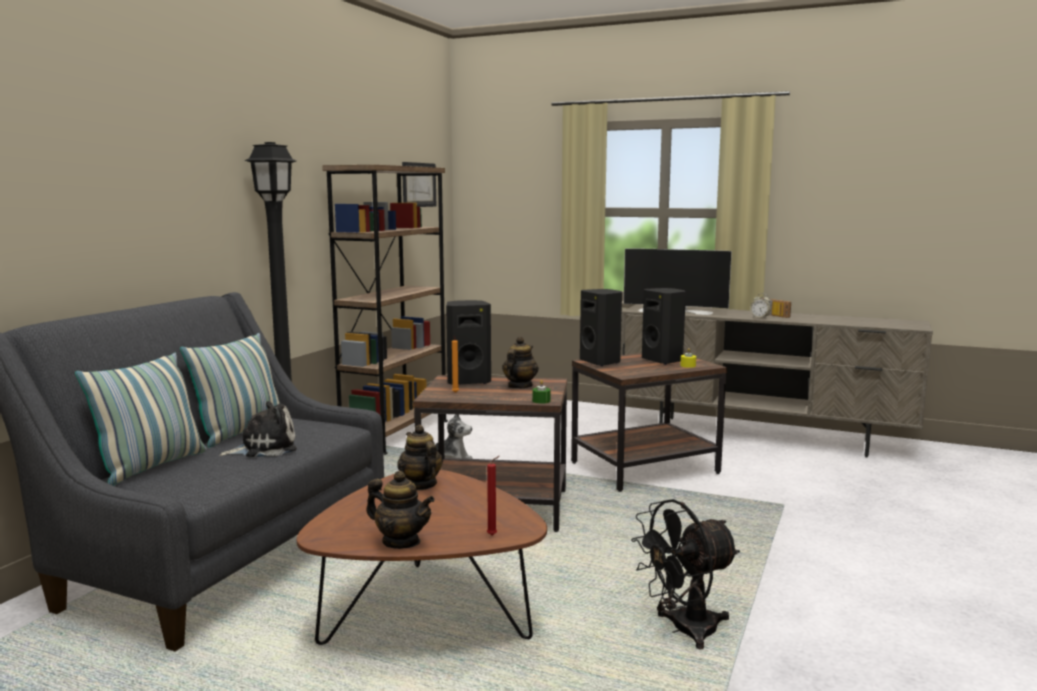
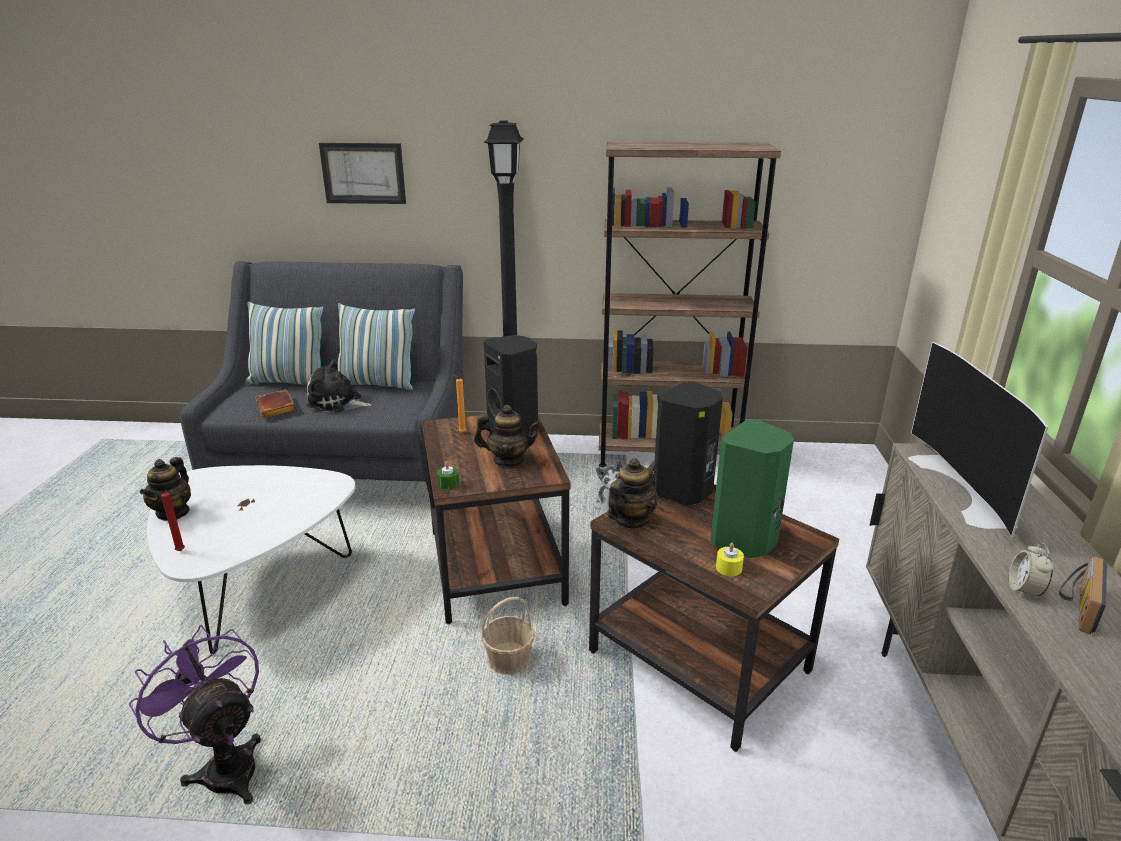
camera: 70 degrees right, 15 degrees up
plush toy [219,401,297,457] -> plush toy turned 150 degrees clockwise [306,359,372,413]
brown coffee table [297,469,547,645] -> white coffee table [147,465,356,654]
teapot [397,424,443,491] -> teapot moved to [608,458,658,528]
picture [402,162,436,207] -> picture moved to [319,143,406,204]
black fan [631,499,740,649] -> purple fan [129,625,261,804]
black speaker [642,288,686,365] -> green speaker [711,420,794,558]
none -> brown book [255,389,296,418]
none -> basket [481,597,535,675]

